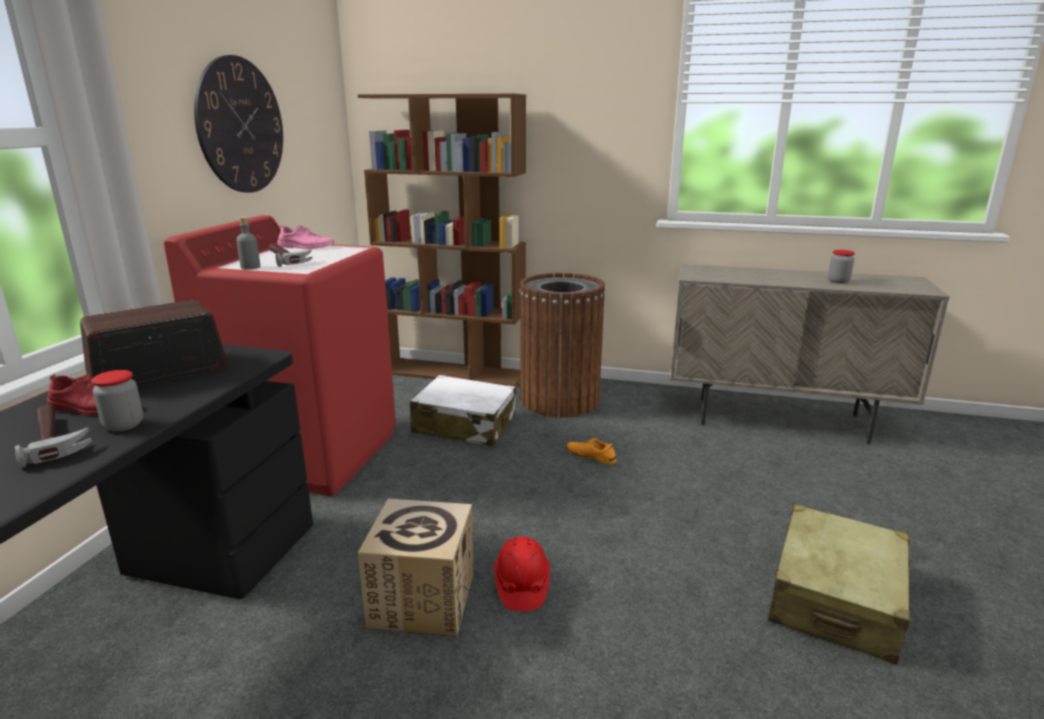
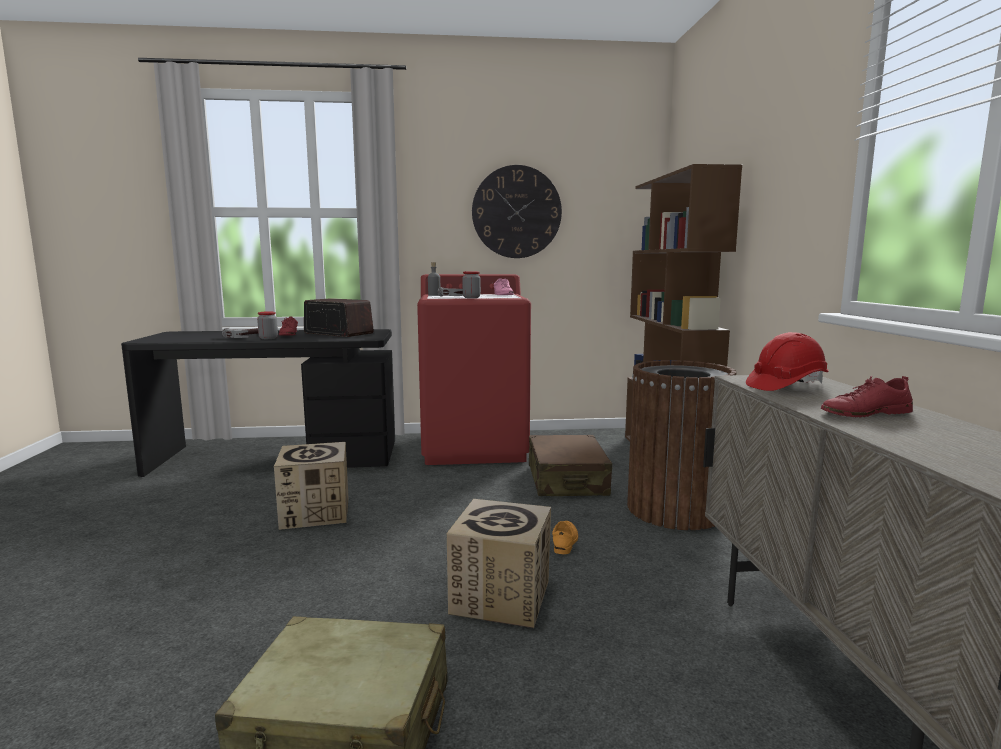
camera: 70 degrees right, 10 degrees down
white suitcase [410,375,516,446] -> brown suitcase [529,435,612,496]
red hard hat [494,537,550,611] -> red hard hat moved to [746,332,829,391]
jar [828,250,855,284] -> jar moved to [462,271,481,298]
none -> cardboard box [447,499,551,628]
none -> red shoe [821,376,913,418]

